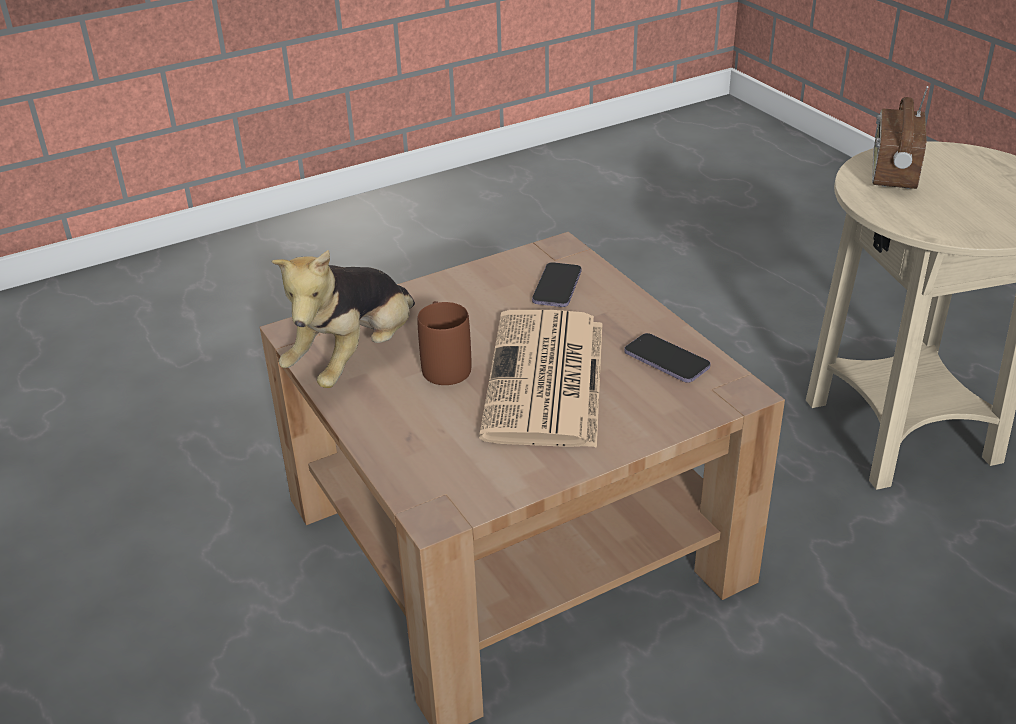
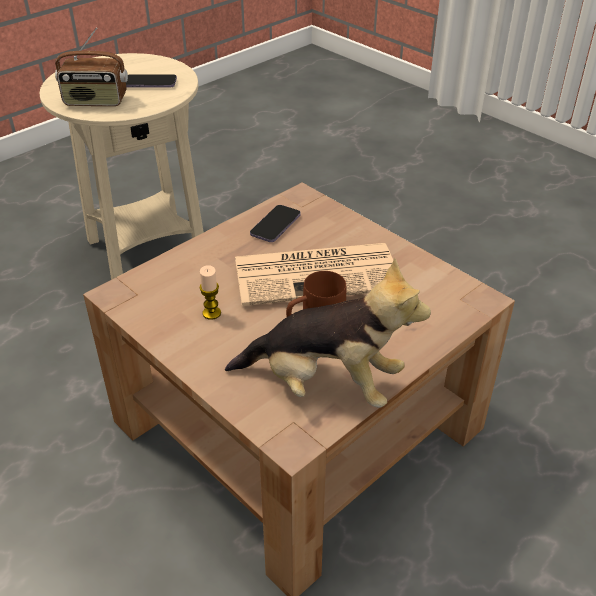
camera: 105 degrees left, 5 degrees up
phone [532,262,582,307] -> phone moved to [126,74,177,88]
none -> candle [200,265,221,320]

